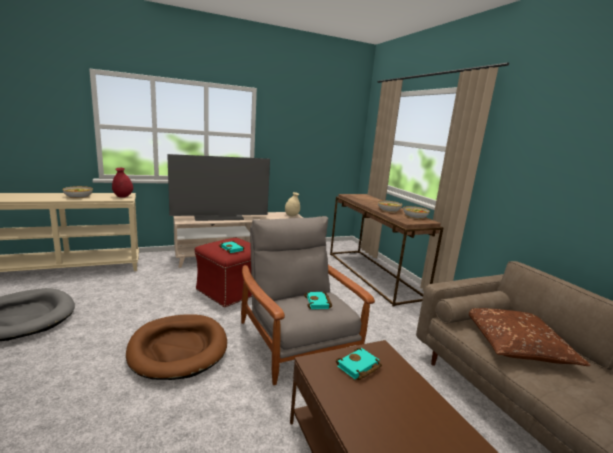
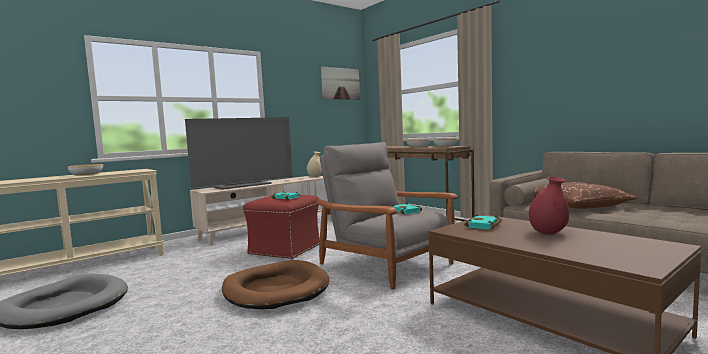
camera: 15 degrees left, 10 degrees down
red vase [112,168,133,198] -> red vase moved to [529,177,569,235]
none -> picture [321,67,360,100]

